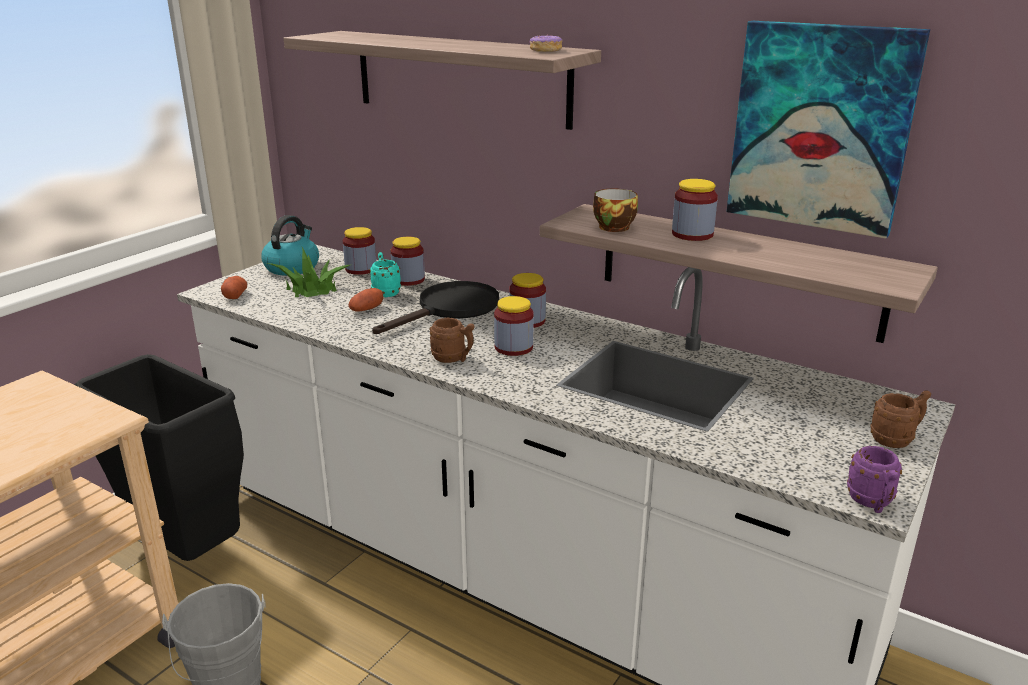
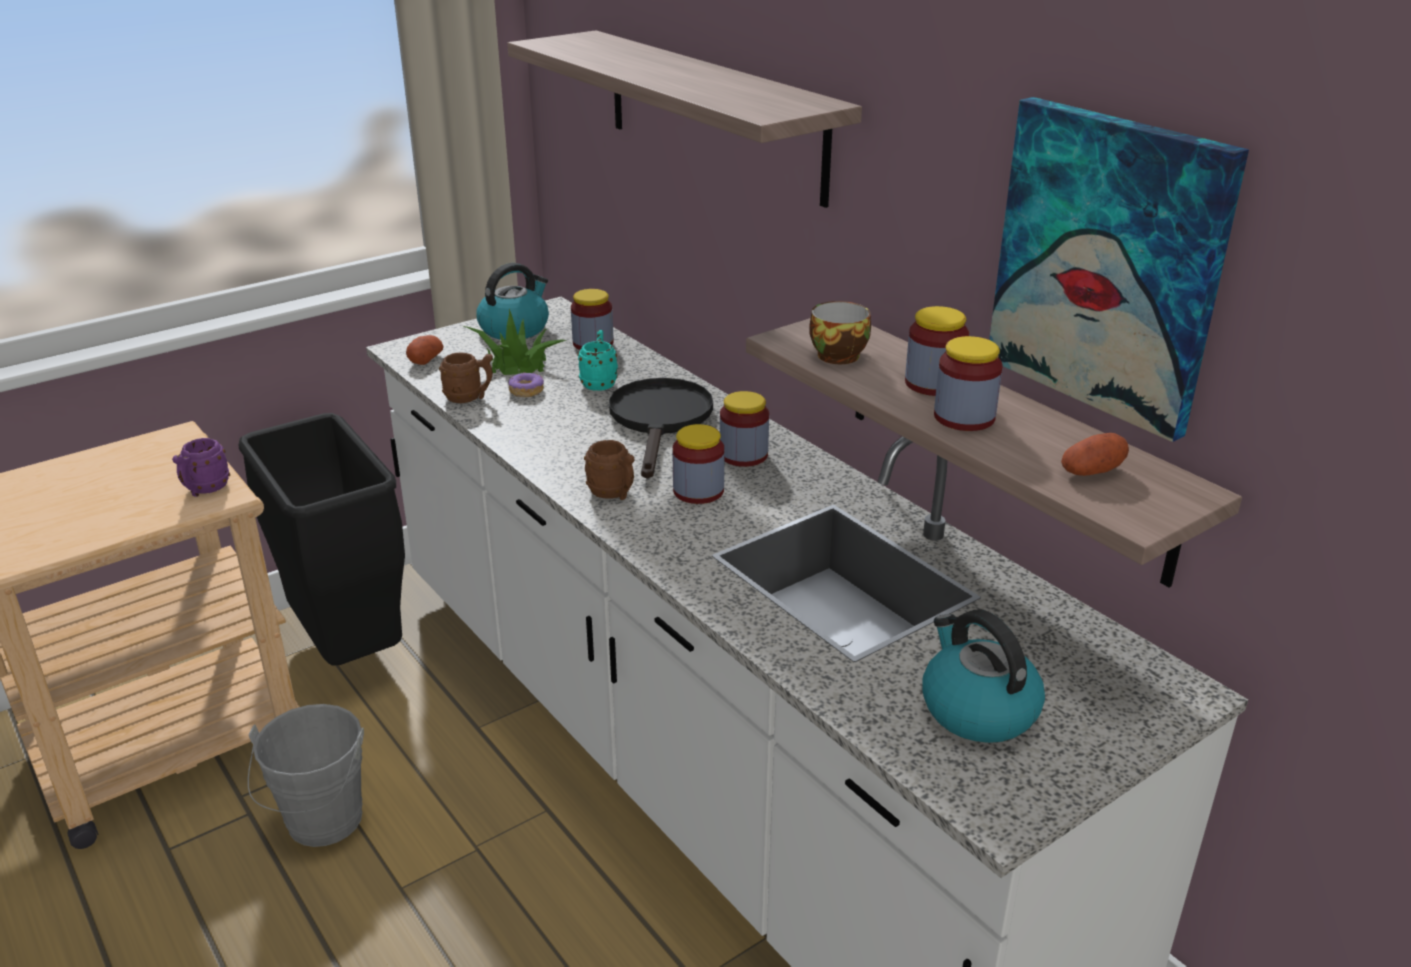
camera: 20 degrees right, 5 degrees up
potato [349,288,383,312] -> potato moved to [1061,433,1129,476]
black frying pan [372,281,499,334] -> black frying pan turned 60 degrees counterclockwise [609,378,713,479]
jar [391,237,425,286] -> jar moved to [934,336,1003,431]
donut [529,35,563,52] -> donut moved to [508,372,544,397]
purple mug [847,446,902,513] -> purple mug moved to [172,438,230,497]
brown mug [870,390,931,448] -> brown mug moved to [439,352,493,403]
none -> kettle [923,609,1045,743]

